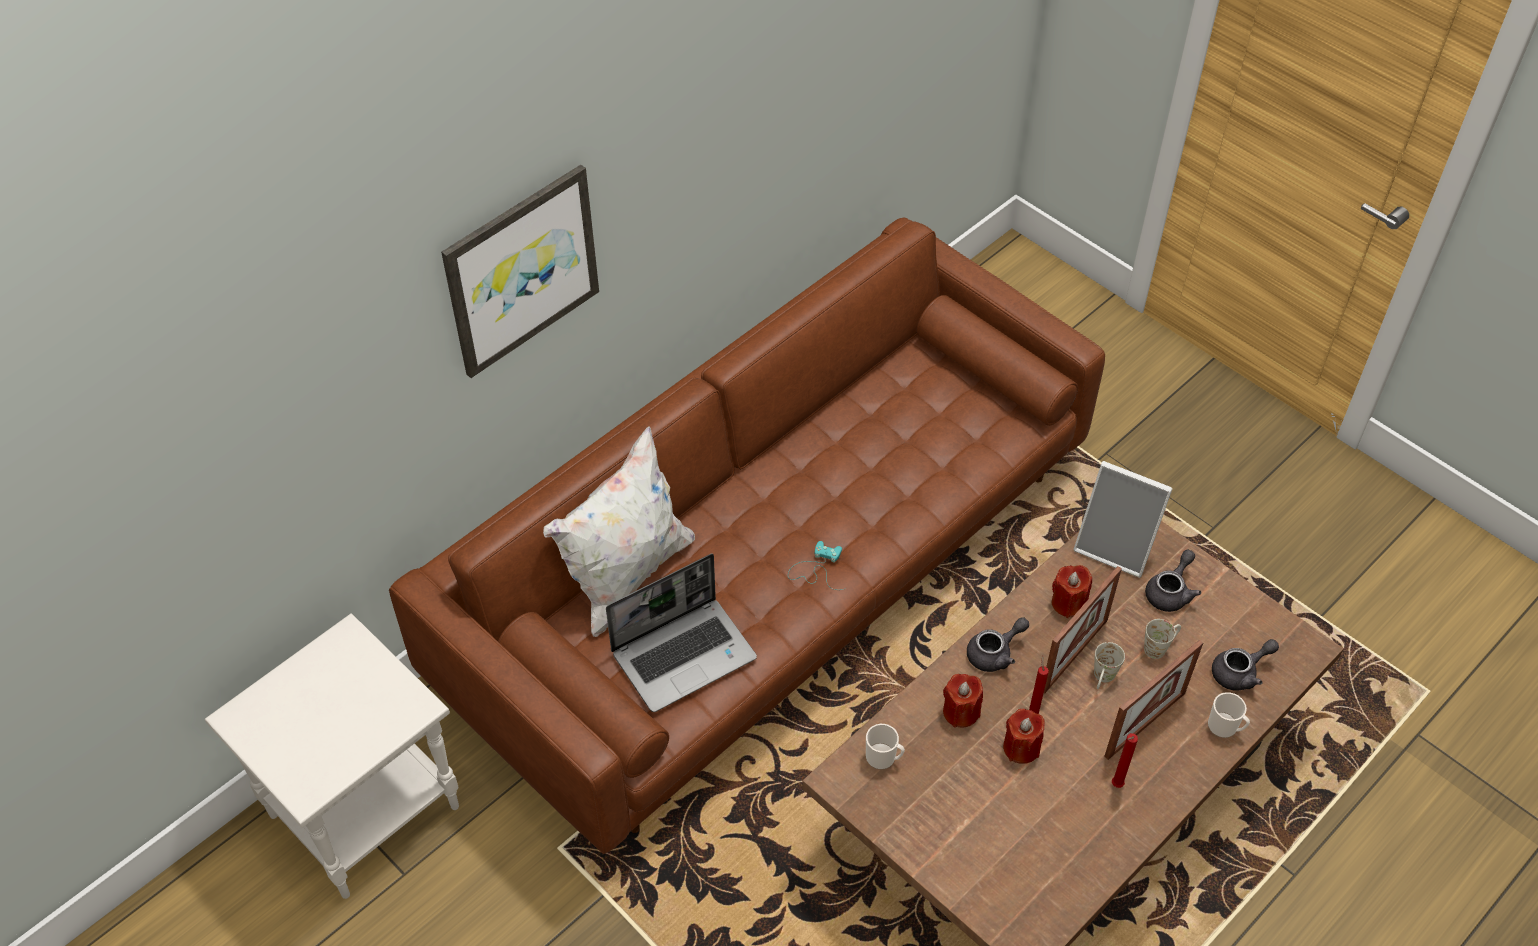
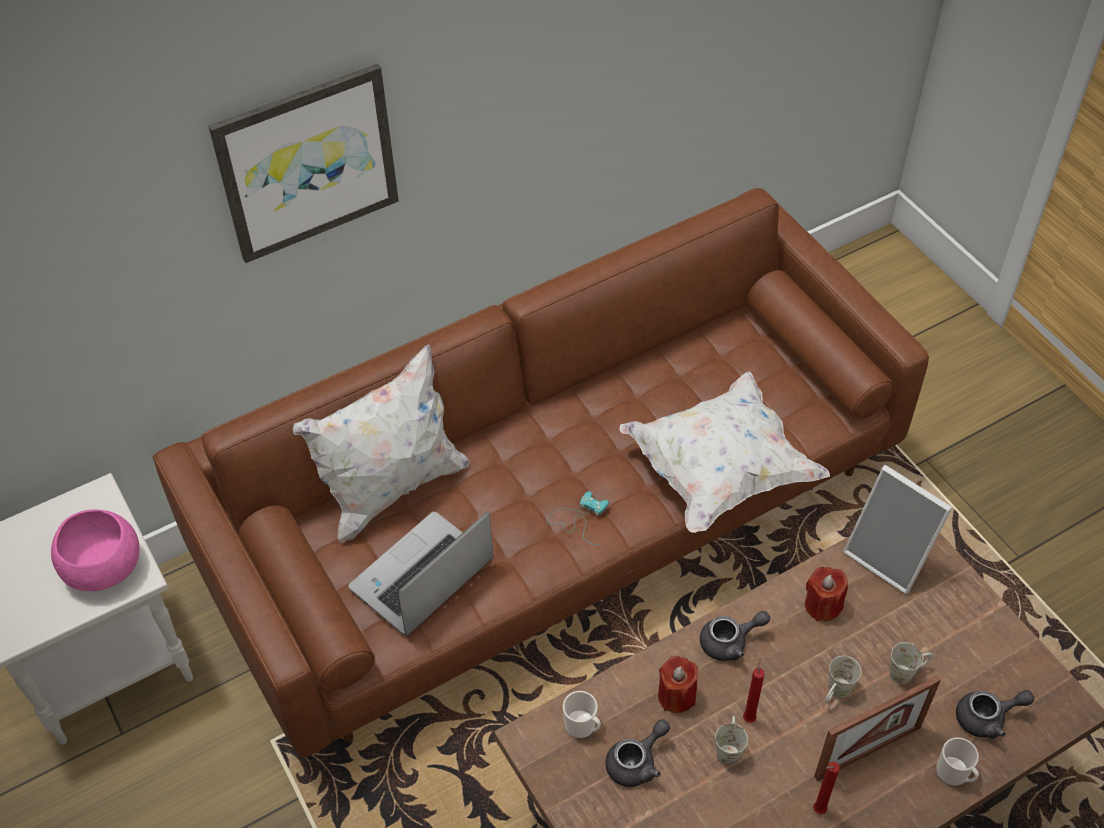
camera: 15 degrees right, 0 degrees up
laptop [606,553,757,712] -> laptop turned 150 degrees clockwise [349,511,493,636]
red candle [1003,709,1045,764] -> white mug [715,715,748,766]
picture frame [1044,566,1122,694] -> none
grey teapot [1145,549,1201,612] -> grey teapot moved to [605,719,670,787]
none -> pink bowl [51,509,140,591]
none -> white pillow [620,371,830,533]

